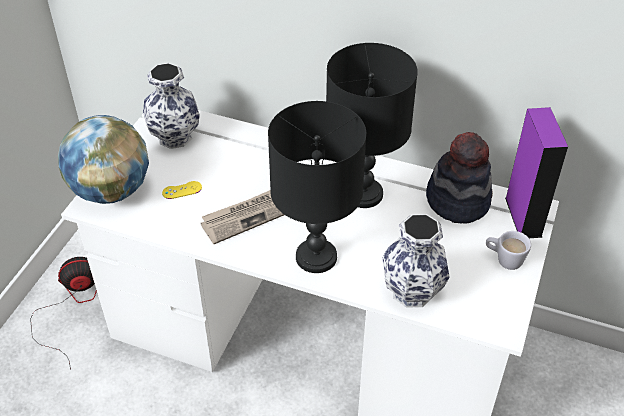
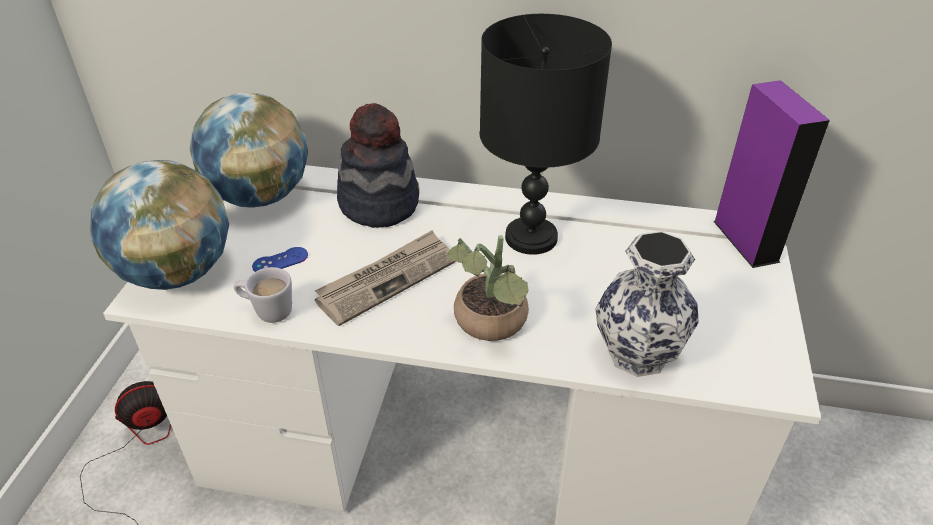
camera: 10 degrees left, 5 degrees down
vase [143,63,200,149] -> globe [189,93,308,208]
yellow game controller [162,181,202,199] -> blue game controller [252,247,308,272]
black table lamp [268,101,366,273] -> potted plant [447,235,529,341]
hat [426,132,493,224] -> hat moved to [337,103,419,228]
white mug [486,231,531,270] -> white mug moved to [234,267,292,323]

